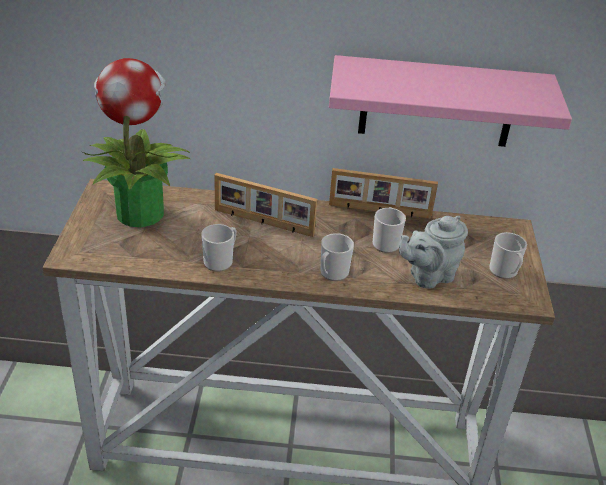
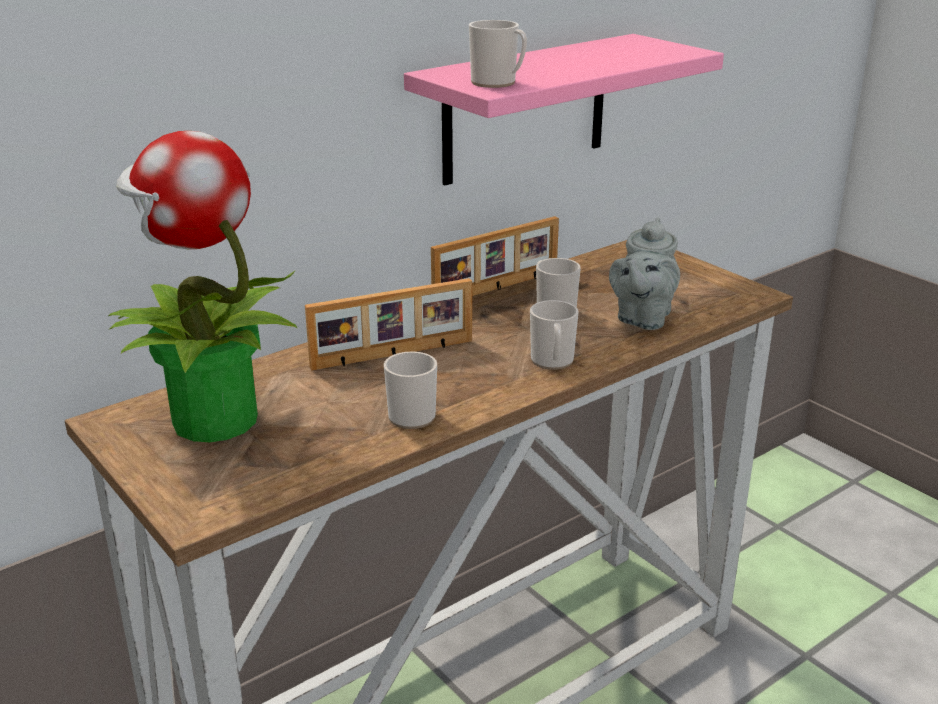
camera: 40 degrees left, 10 degrees down
mug [489,232,527,279] -> mug moved to [469,20,527,88]

